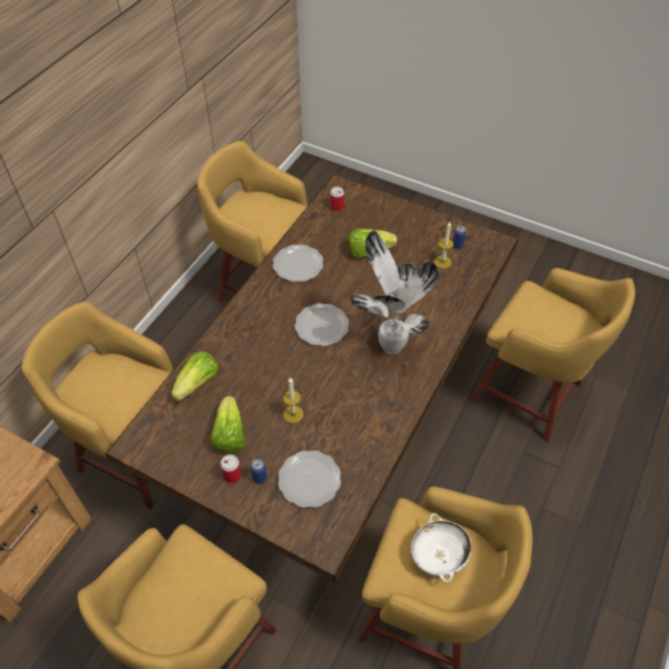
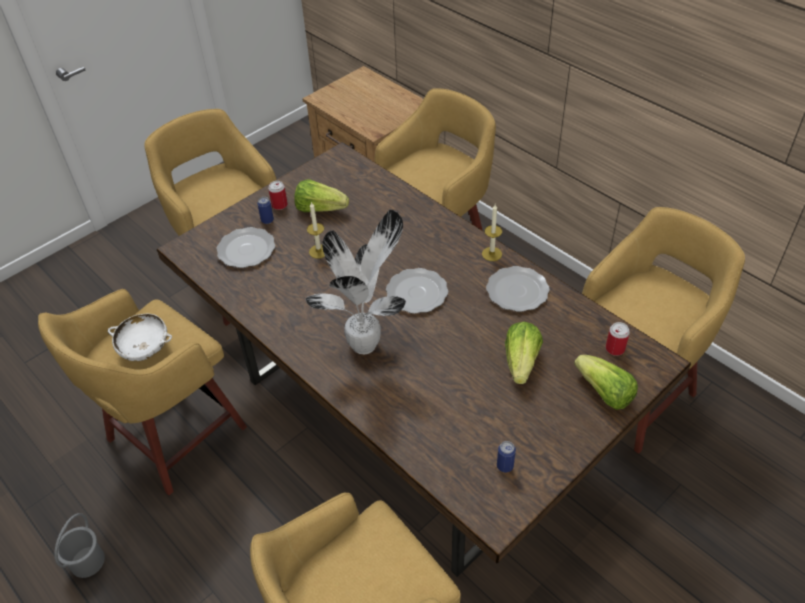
camera: 110 degrees right, 5 degrees down
lettuce [171,351,219,401] -> lettuce moved to [574,355,638,410]
candle [434,222,454,269] -> candle moved to [482,204,502,261]
none -> grey bucket [54,513,105,578]

